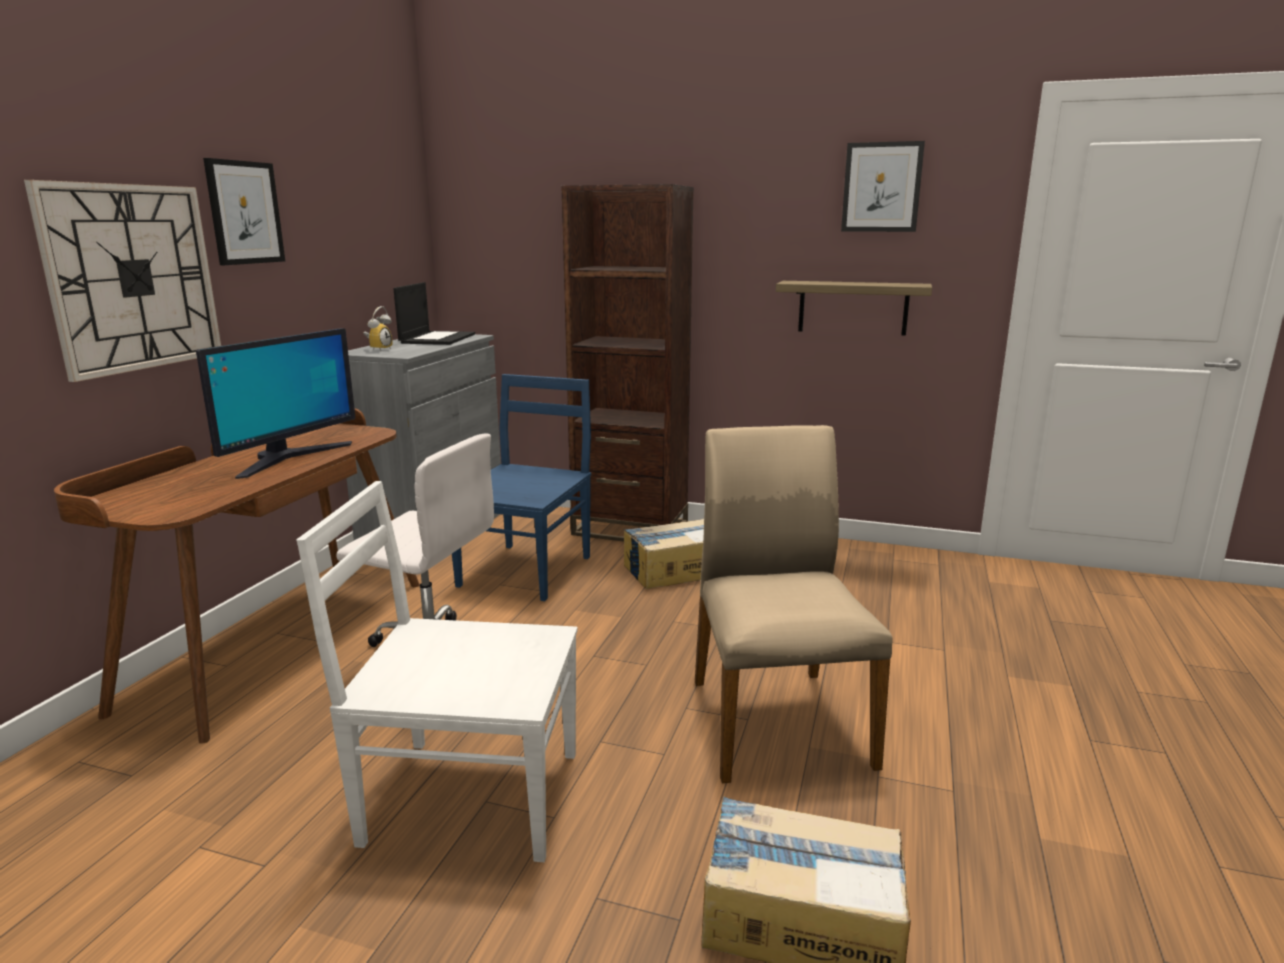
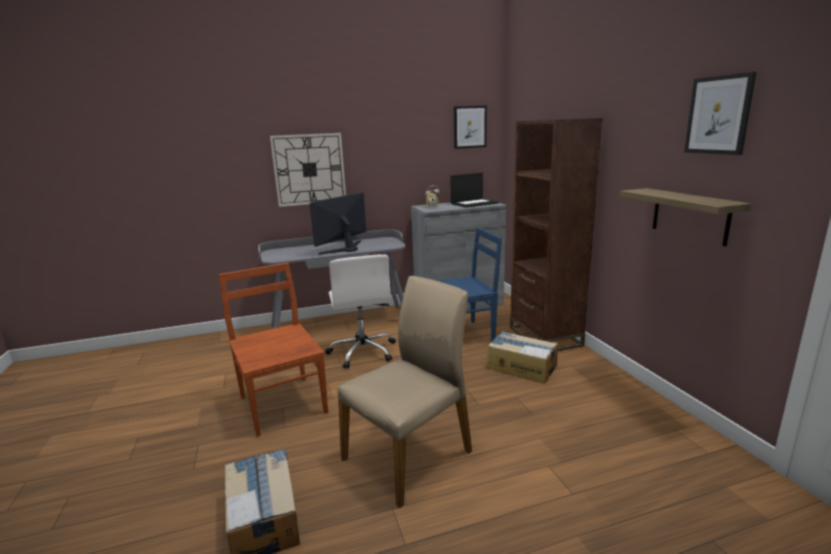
camera: 55 degrees right, 0 degrees up
brown desk [54,408,420,744] -> grey desk [258,229,405,329]
monitor [196,328,355,479] -> monitor turned 135 degrees clockwise [310,192,366,255]
picture [203,158,285,265] -> picture moved to [454,106,487,149]
white chair [296,481,578,862] -> brown chair [219,262,328,437]

